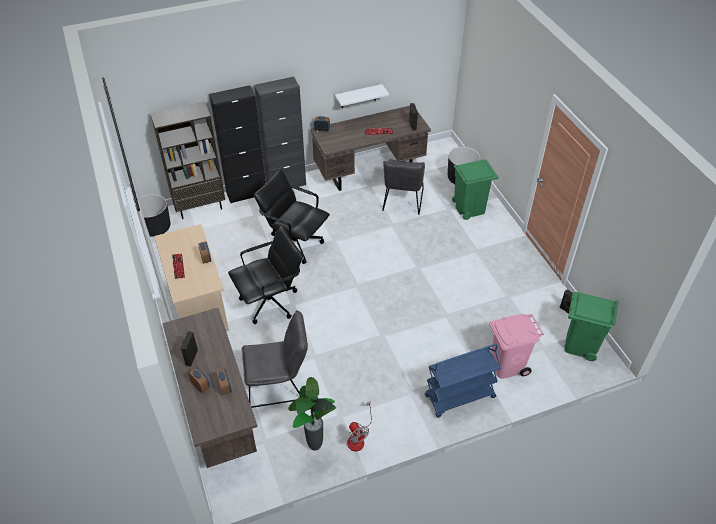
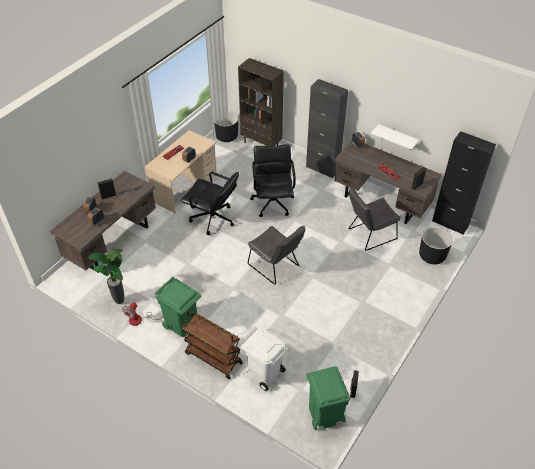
camera: 55 degrees right, 0 degrees up
black cabinet [209,85,266,203] -> black cabinet moved to [432,131,496,235]
grey chair [242,310,308,408] -> grey chair moved to [248,225,305,285]
blue cart [425,344,501,418] -> brown cart [182,310,243,380]
green trash can [452,159,499,220] -> green trash can moved to [155,277,201,337]
pink trash can [489,314,544,379] -> white trash can [240,327,288,391]

